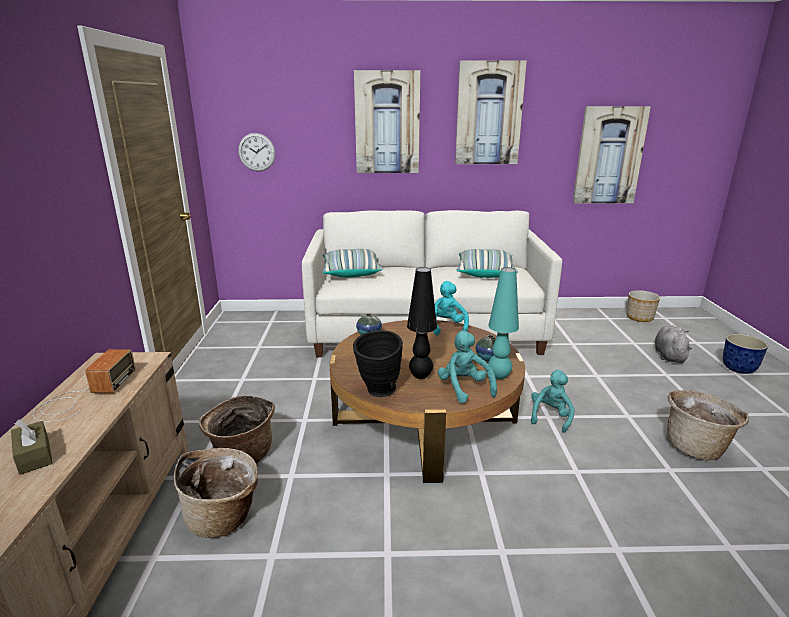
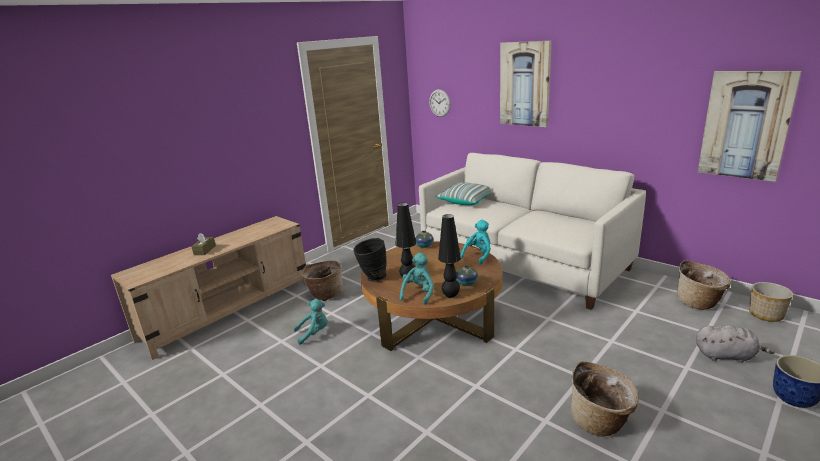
camera: 45 degrees right, 0 degrees up
radio [33,349,136,422] -> none
basket [174,448,258,538] -> basket moved to [677,260,731,310]
picture [455,60,527,164] -> none
pillow [456,249,518,278] -> none
turquoise table lamp [488,267,519,379] -> black table lamp [438,214,461,298]
turquoise plush toy [531,370,575,433] -> turquoise plush toy moved to [294,299,328,345]
grey plush toy [655,325,692,363] -> grey plush toy turned 45 degrees clockwise [696,325,775,363]

